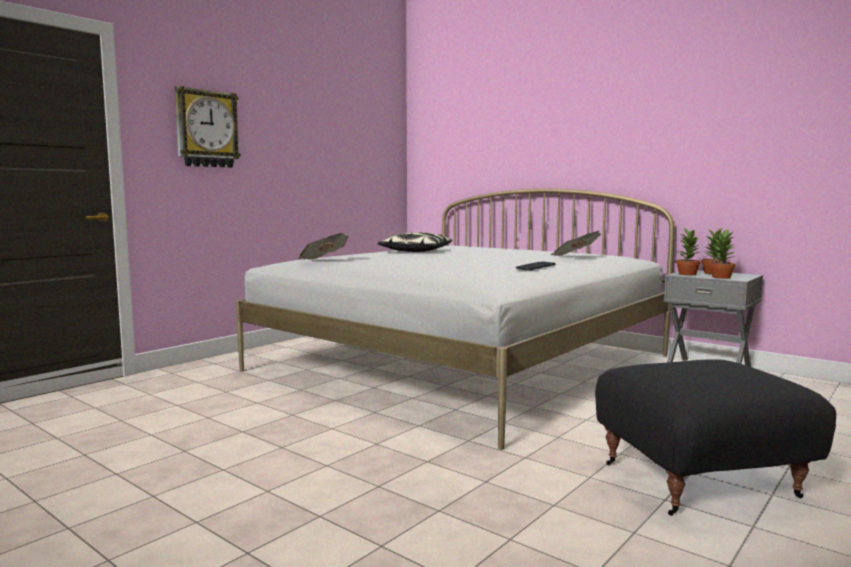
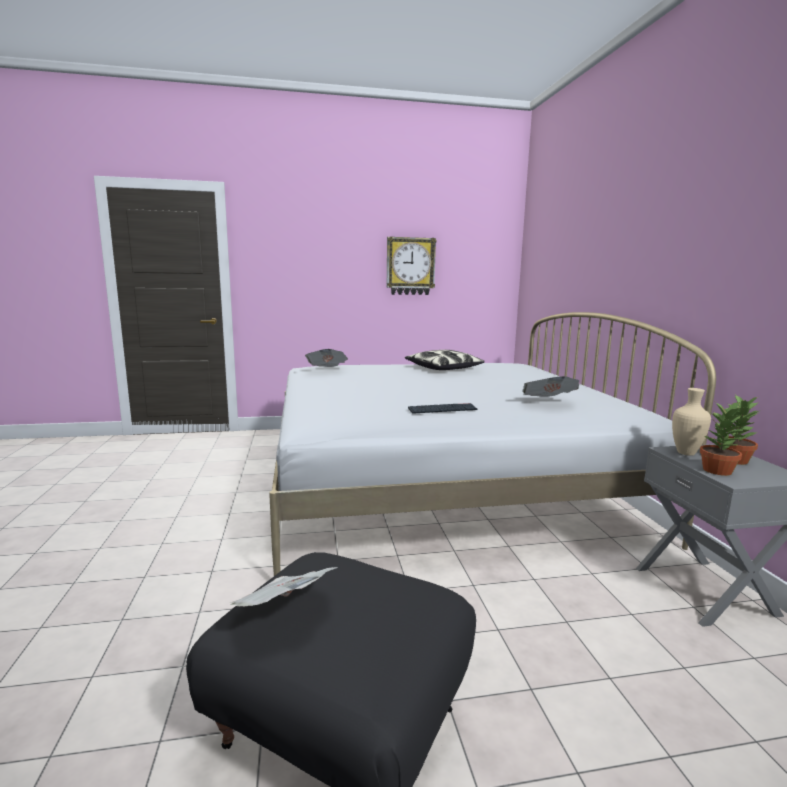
camera: 40 degrees right, 5 degrees up
wall clock [174,86,241,168] -> wall clock moved to [387,236,437,295]
potted plant [676,228,701,275] -> beige vase [672,388,711,456]
none -> newspaper [230,567,338,607]

